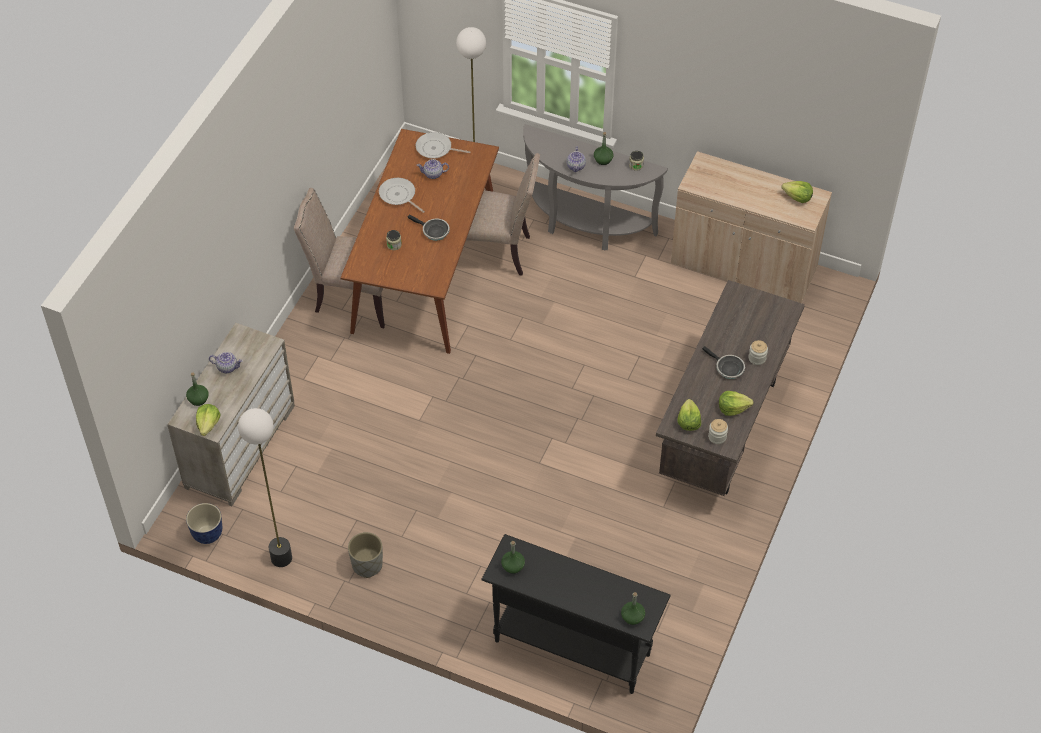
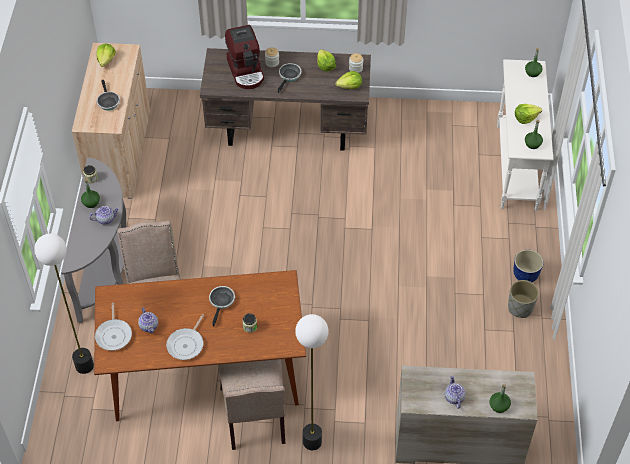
camera: 110 degrees left, 0 degrees up
planter [186,503,222,544] -> planter moved to [513,250,544,282]
lettuce [196,404,221,436] -> lettuce moved to [515,104,542,124]
floor lamp [238,408,292,567] -> floor lamp moved to [295,314,328,450]
black console table [481,534,671,694] -> white console table [497,59,553,210]
none -> frying pan [96,80,120,110]
none -> coffee machine [225,25,264,89]

